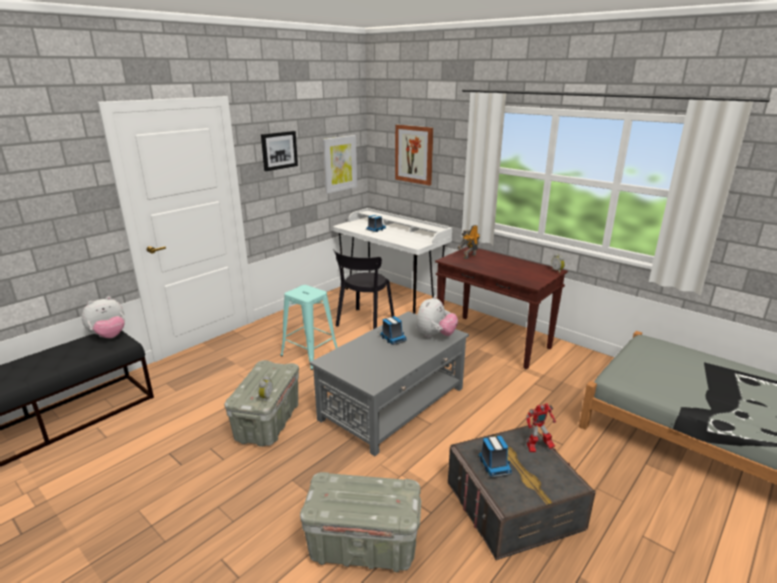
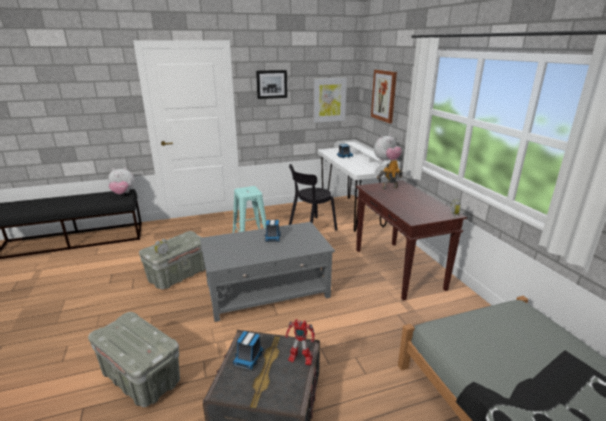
camera: 30 degrees right, 0 degrees up
plush toy [416,296,458,338] -> plush toy moved to [374,134,402,161]

